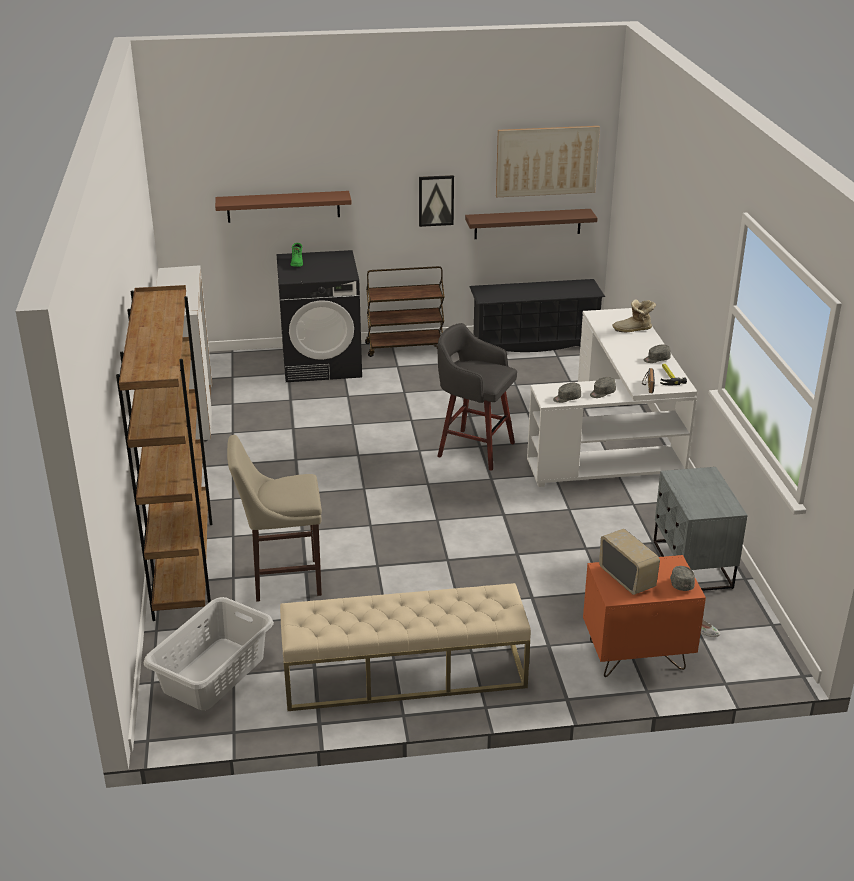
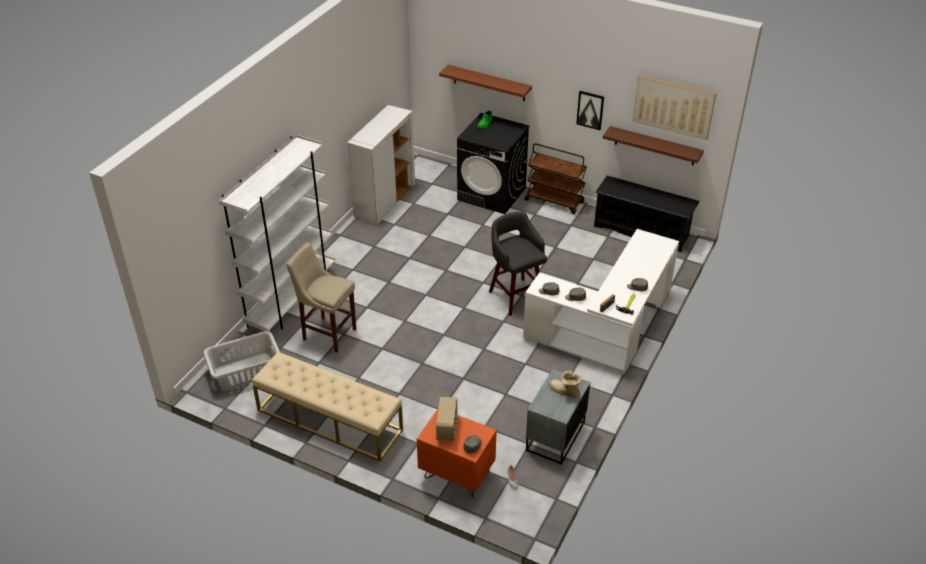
camera: 35 degrees right, 10 degrees up
brown bookcase [116,285,212,621] -> white bookcase [219,135,335,331]
boot [612,299,656,333] -> boot moved to [549,370,583,398]

